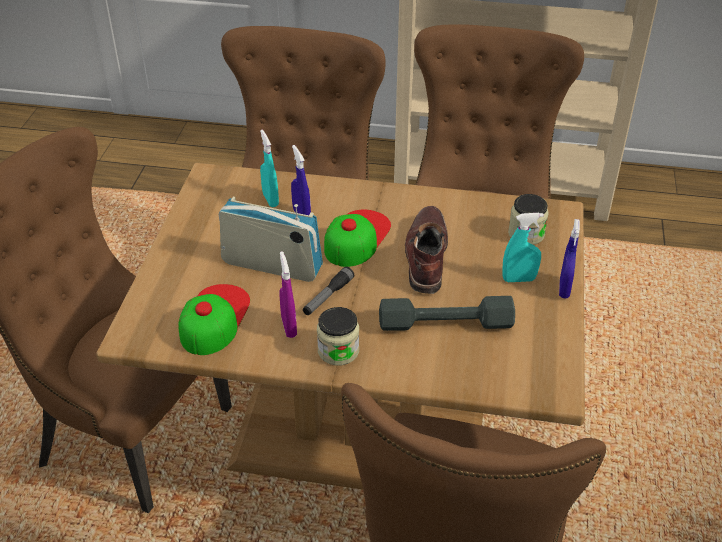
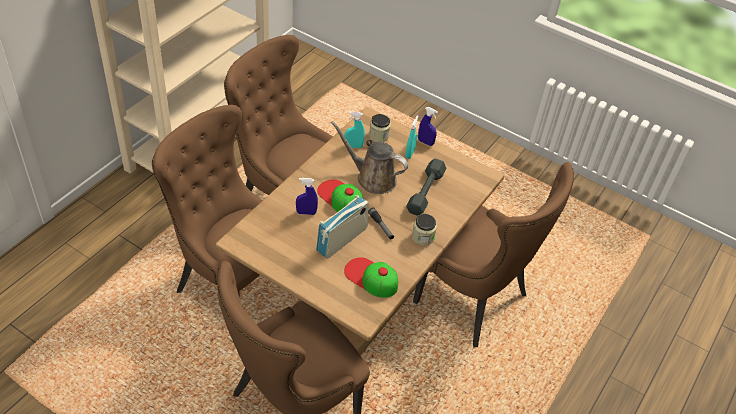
camera: 70 degrees left, 5 degrees up
turquoise spray bottle [260,130,279,207] -> turquoise spray bottle moved to [345,111,365,148]
purple spray bottle [279,251,297,338] -> none
brown boot [405,206,448,294] -> brown watering can [330,121,408,194]

